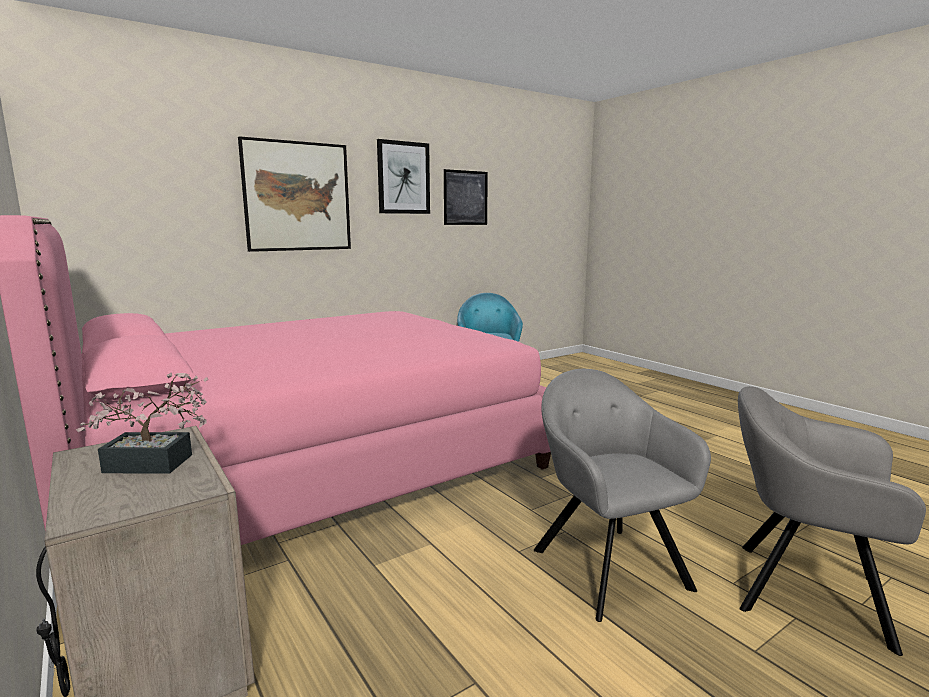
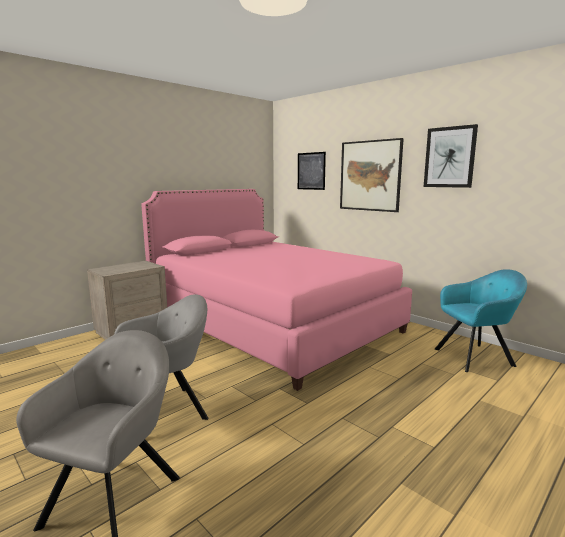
camera: 80 degrees right, 0 degrees up
potted plant [76,373,208,474] -> none
picture [444,169,488,225] -> picture moved to [298,152,326,190]

